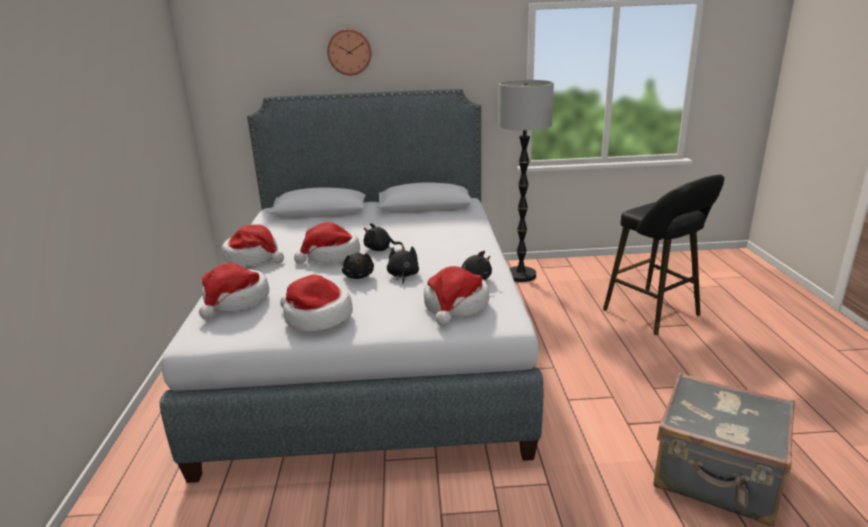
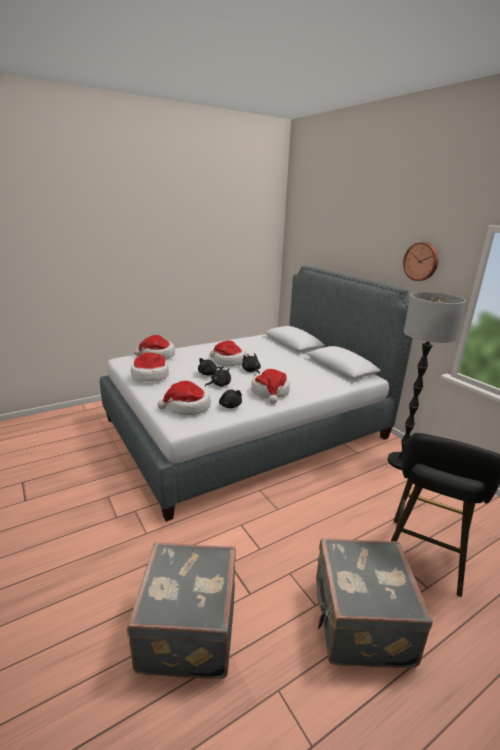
camera: 60 degrees right, 0 degrees up
hat [222,224,284,266] -> hat moved to [251,369,290,404]
wall clock [327,29,371,75] -> wall clock moved to [403,242,438,281]
none -> grey suitcase [316,538,433,668]

